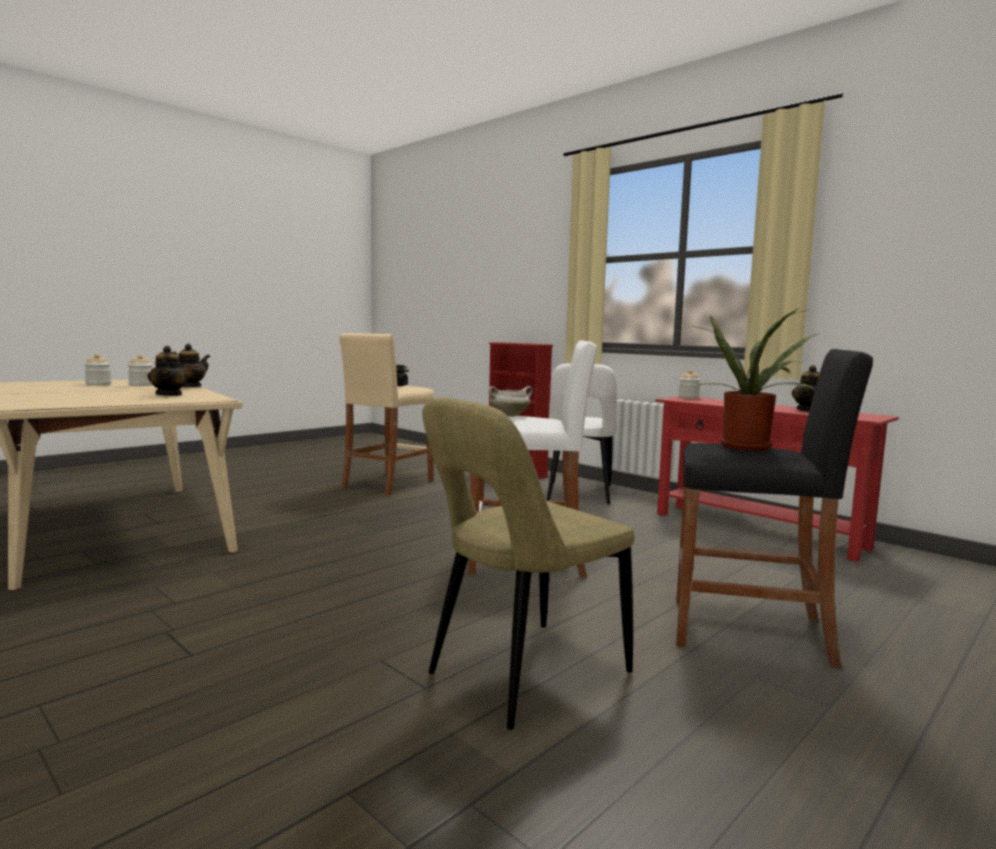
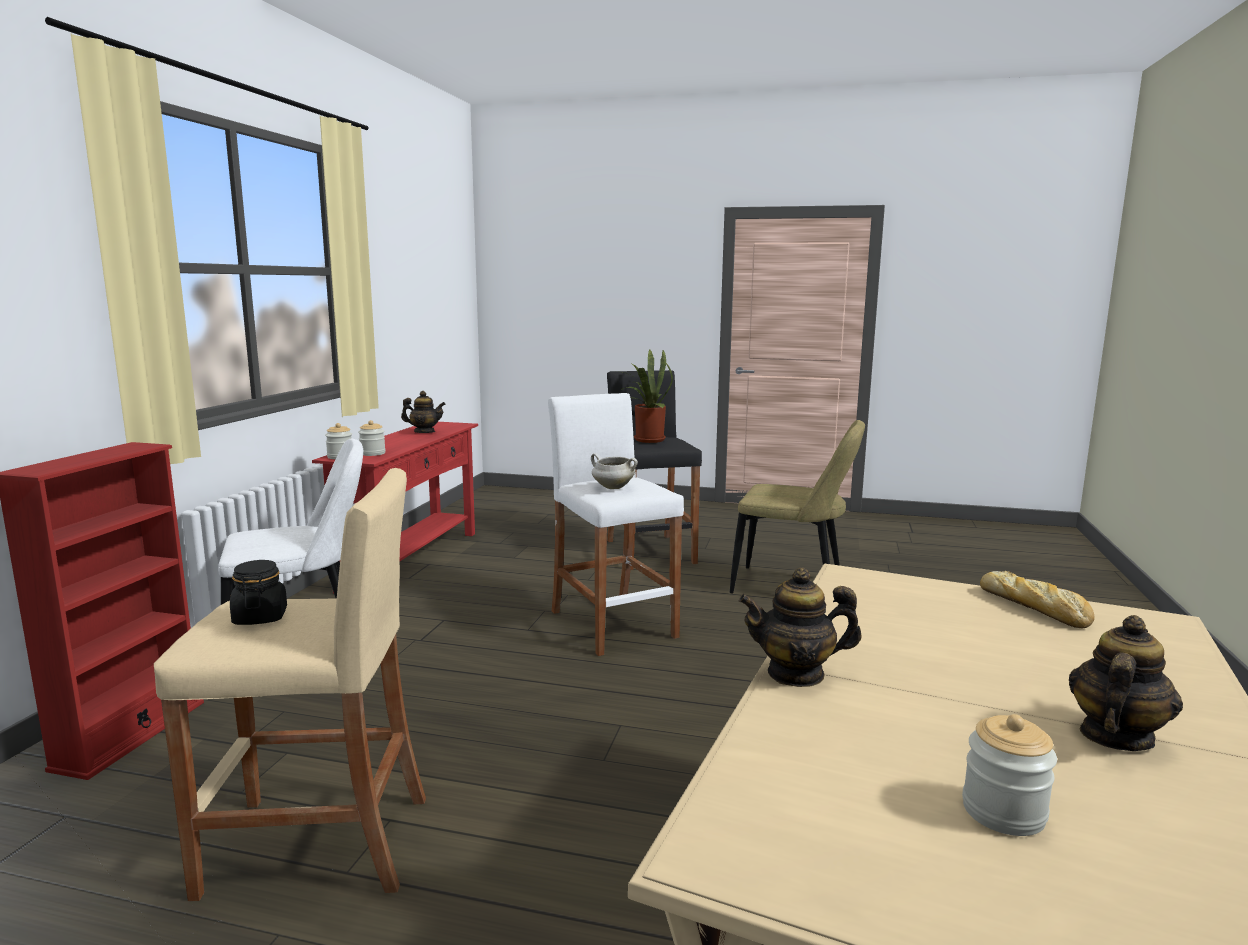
camera: 120 degrees left, 5 degrees up
jar [128,355,153,386] -> jar moved to [358,420,386,456]
teapot [147,346,189,396] -> teapot moved to [1069,615,1183,751]
none -> bread [980,571,1094,628]

